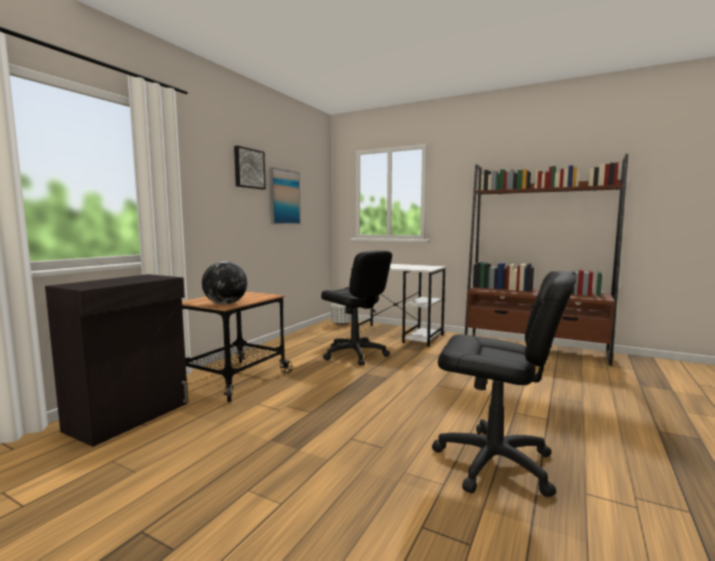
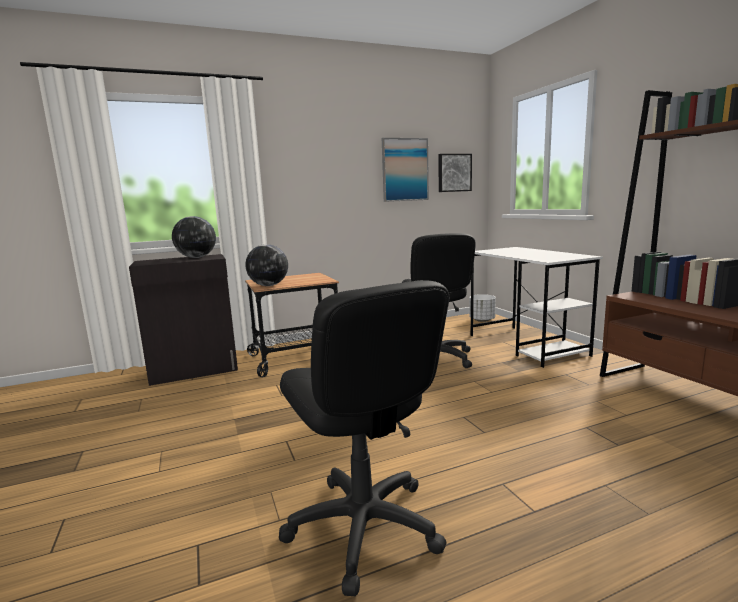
camera: 40 degrees right, 5 degrees up
picture [234,146,266,189] -> picture moved to [438,154,472,192]
none -> globe [172,216,216,258]

